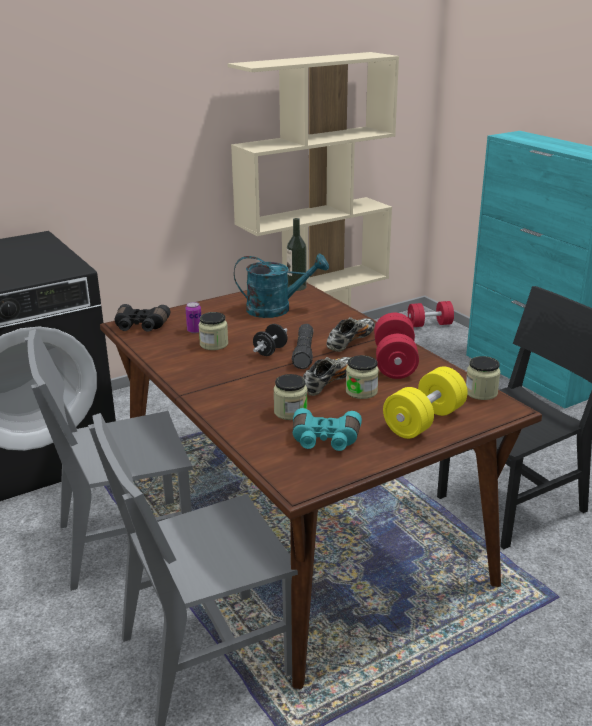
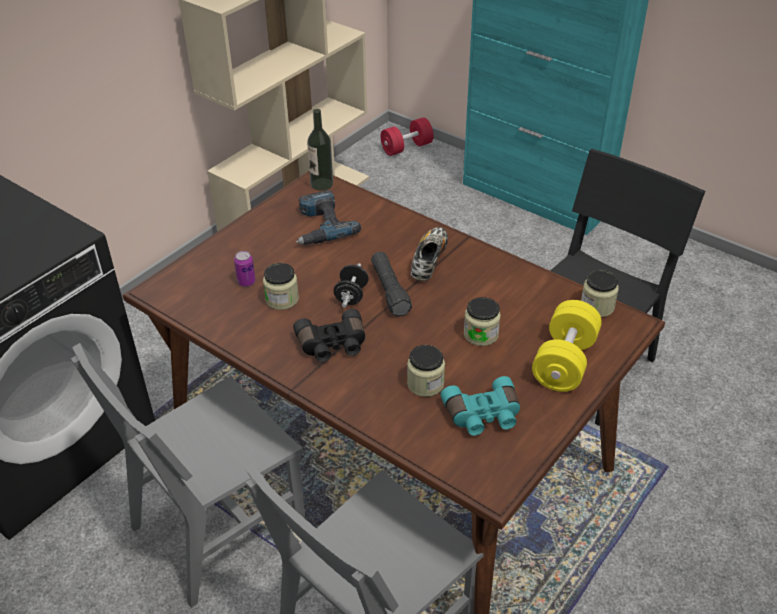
camera: 20 degrees left, 15 degrees up
black binoculars [115,304,170,332] -> black binoculars moved to [293,309,365,362]
turquoise watering can [234,254,329,318] -> power drill [296,190,361,245]
shoe [303,357,351,396] -> none
red dumbbell [374,313,419,379] -> none

